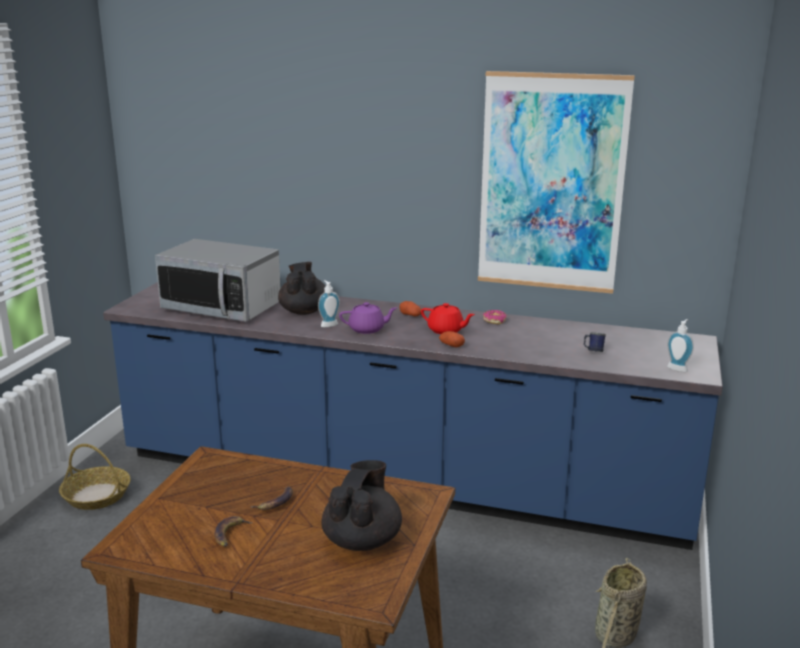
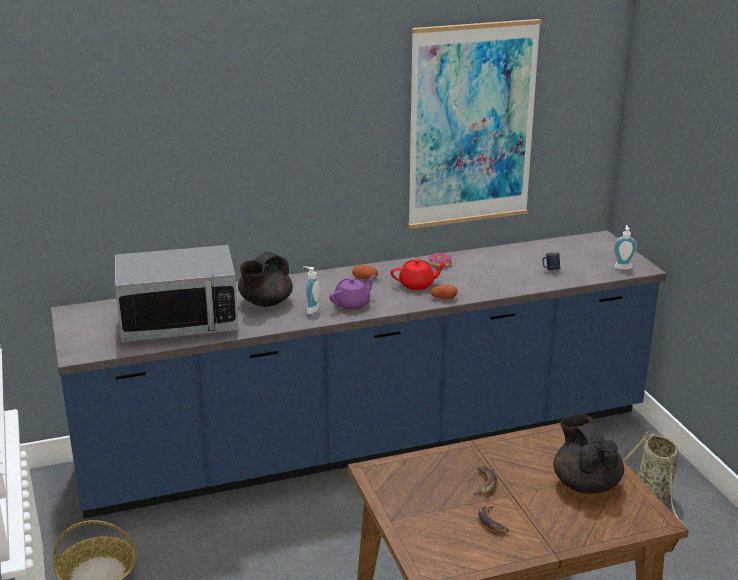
camera: 35 degrees left, 5 degrees up
black teapot [278,262,326,315] -> black teapot turned 105 degrees counterclockwise [238,251,293,307]

